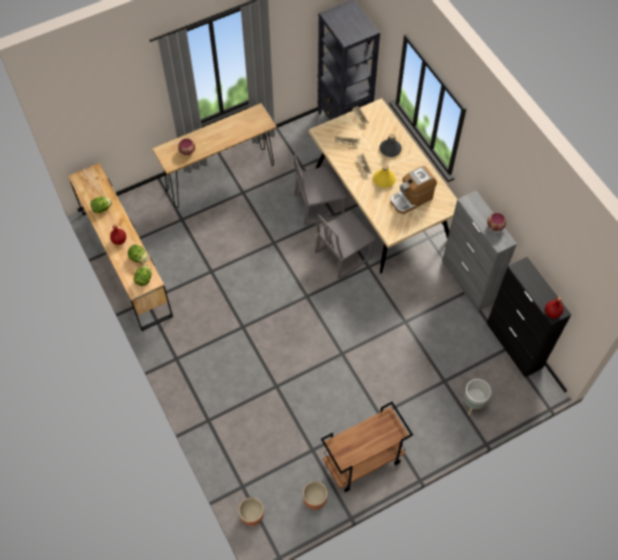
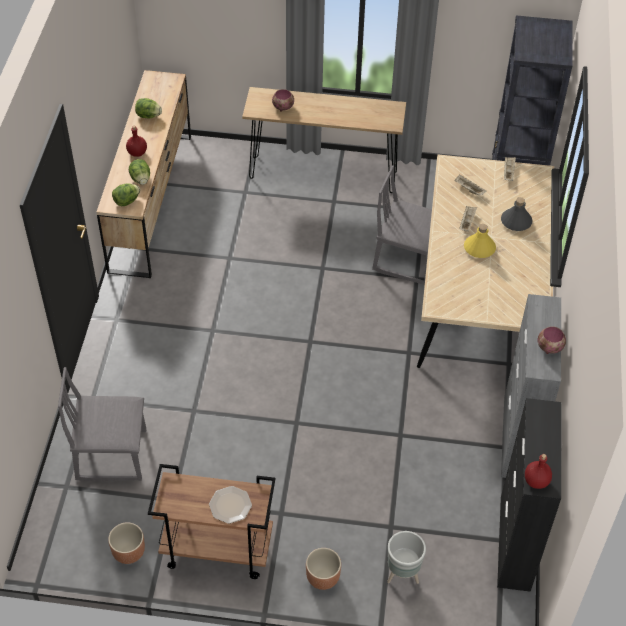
camera: 35 degrees right, 10 degrees down
brown planter [239,497,264,526] -> brown planter moved to [306,548,341,590]
grey chair [315,210,376,279] -> grey chair moved to [58,367,146,481]
coffee machine [390,166,437,214] -> none
none -> plate [209,486,252,524]

